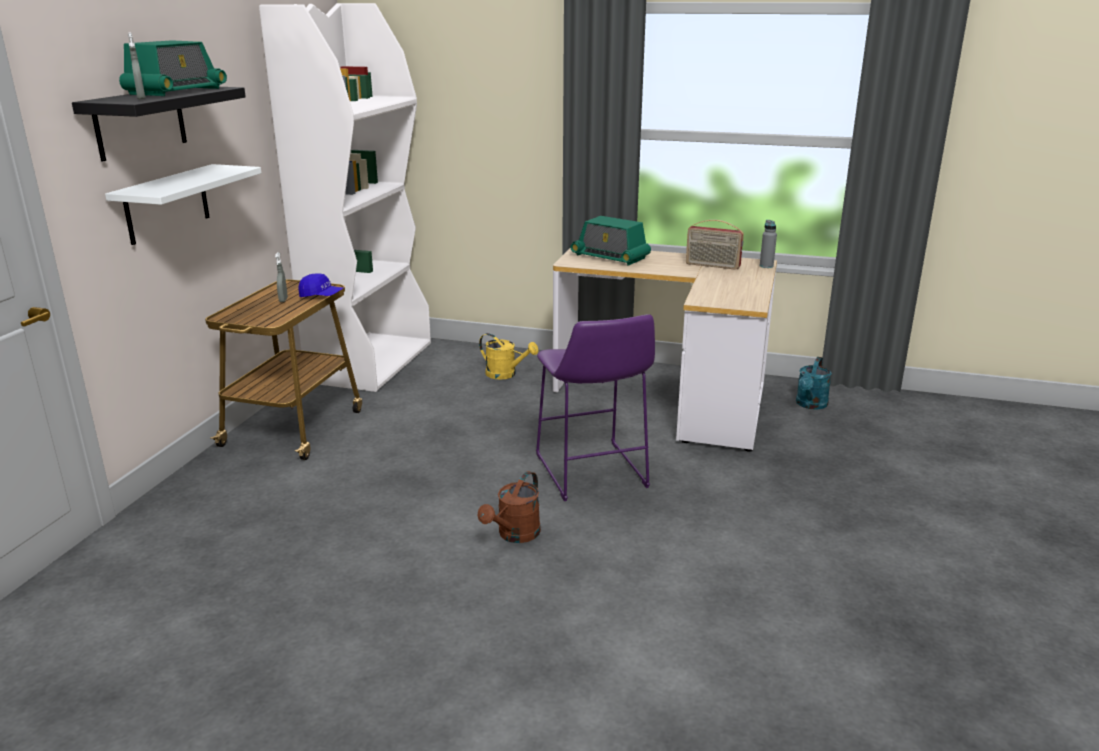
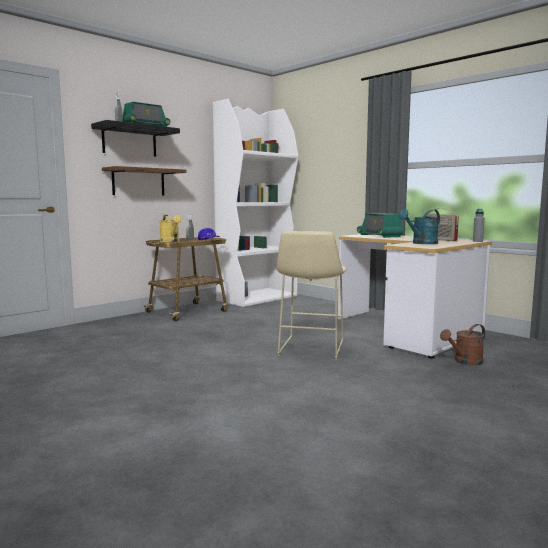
camera: 30 degrees right, 15 degrees down
white shelf [105,164,261,245] -> brown shelf [102,166,187,195]
brown watering can [478,471,541,543] -> brown watering can moved to [440,324,485,366]
yellow watering can [479,333,539,380] -> yellow watering can moved to [160,215,181,242]
purple stool [536,314,655,501] -> beige stool [277,231,347,360]
turquoise watering can [796,357,832,410] -> turquoise watering can moved to [399,209,440,244]

